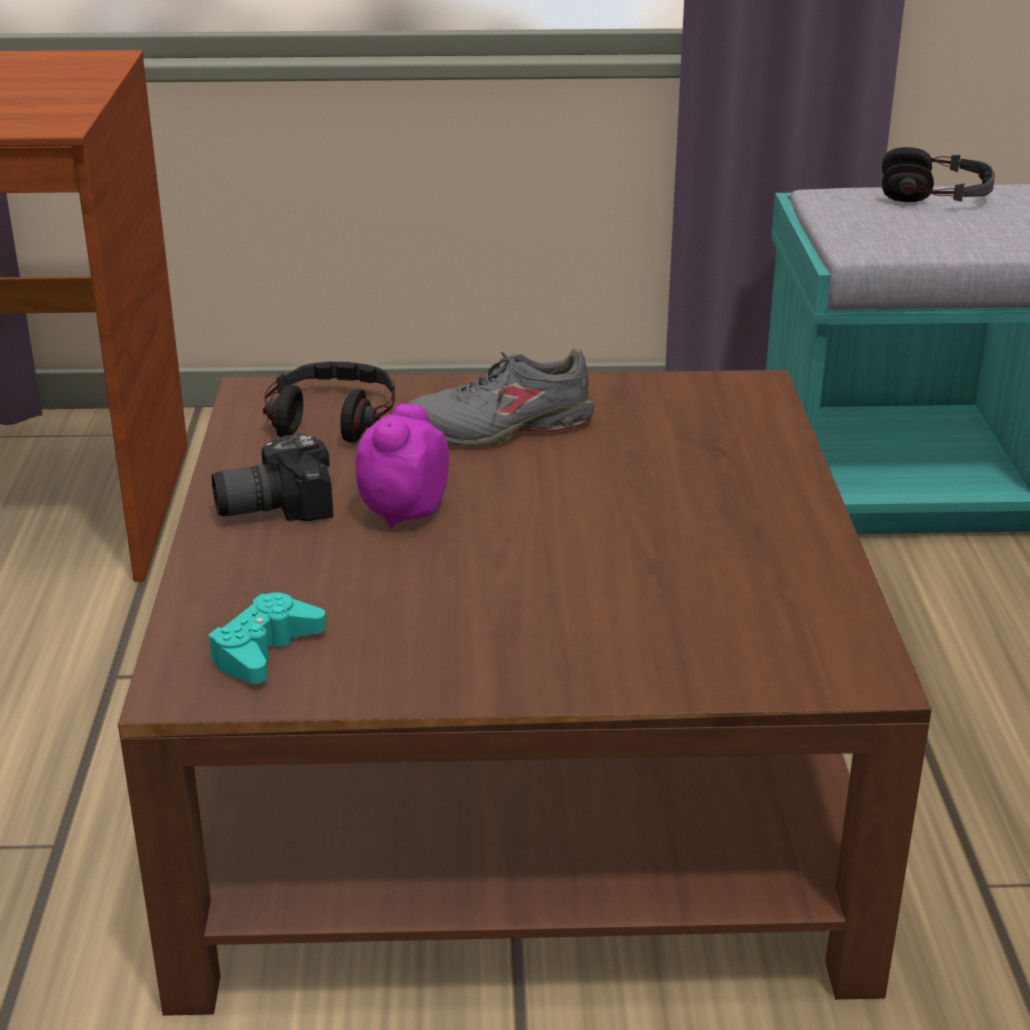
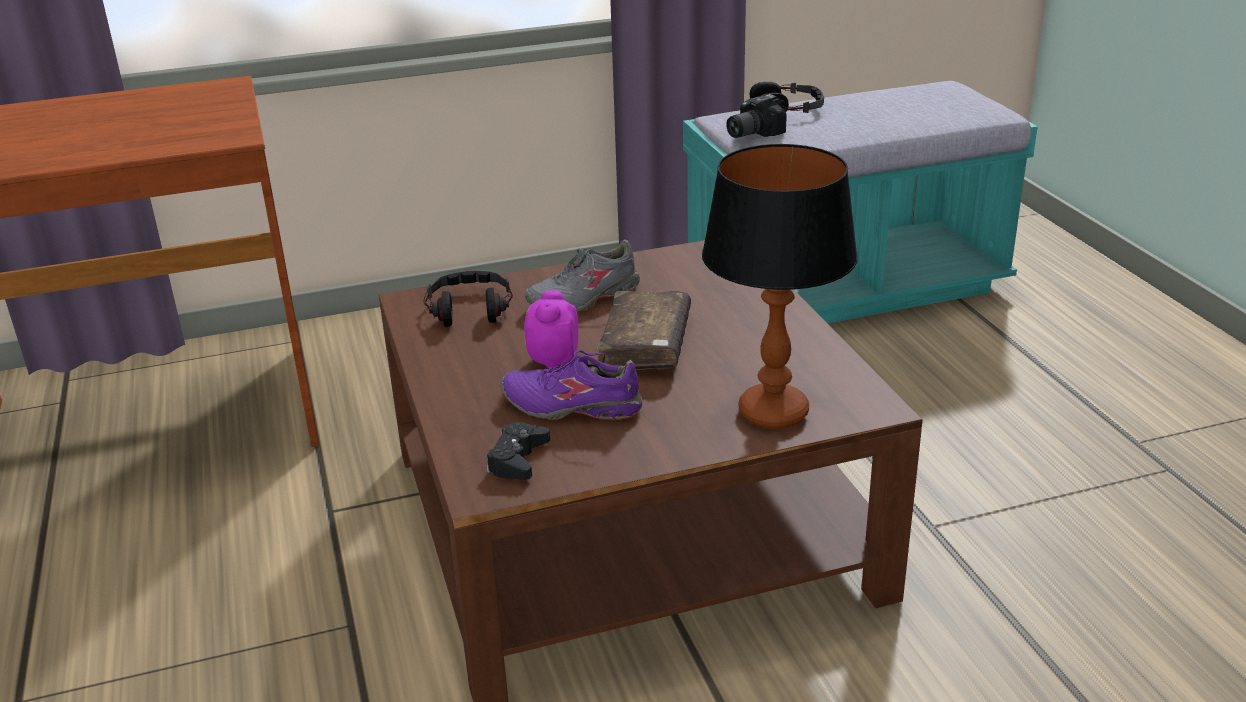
camera: 15 degrees left, 0 degrees up
turquoise game controller [209,592,326,684] -> black game controller [487,422,550,480]
camera [212,434,333,521] -> camera moved to [726,94,787,138]
none -> purple shoe [501,350,643,420]
none -> brown book [597,291,691,370]
none -> table lamp [702,144,858,429]

